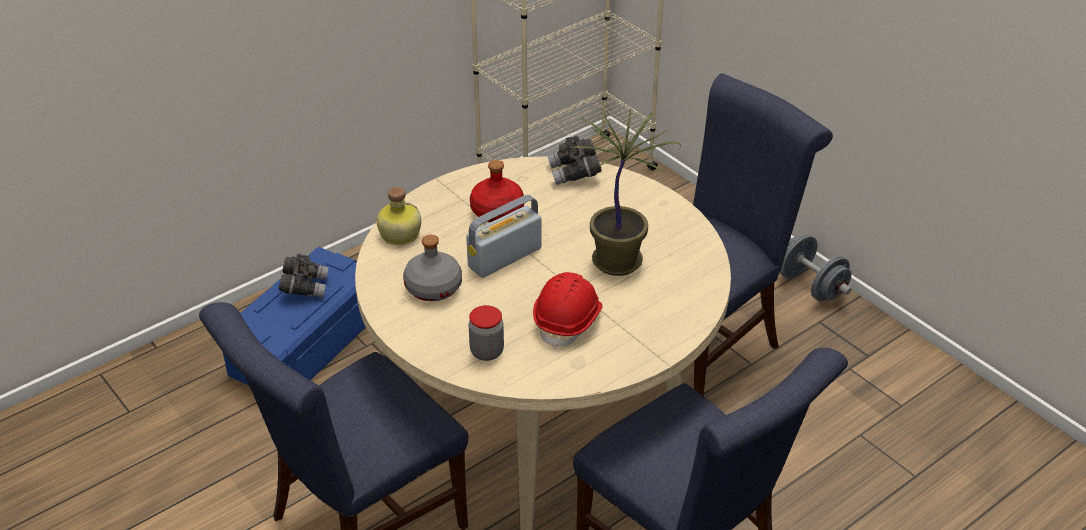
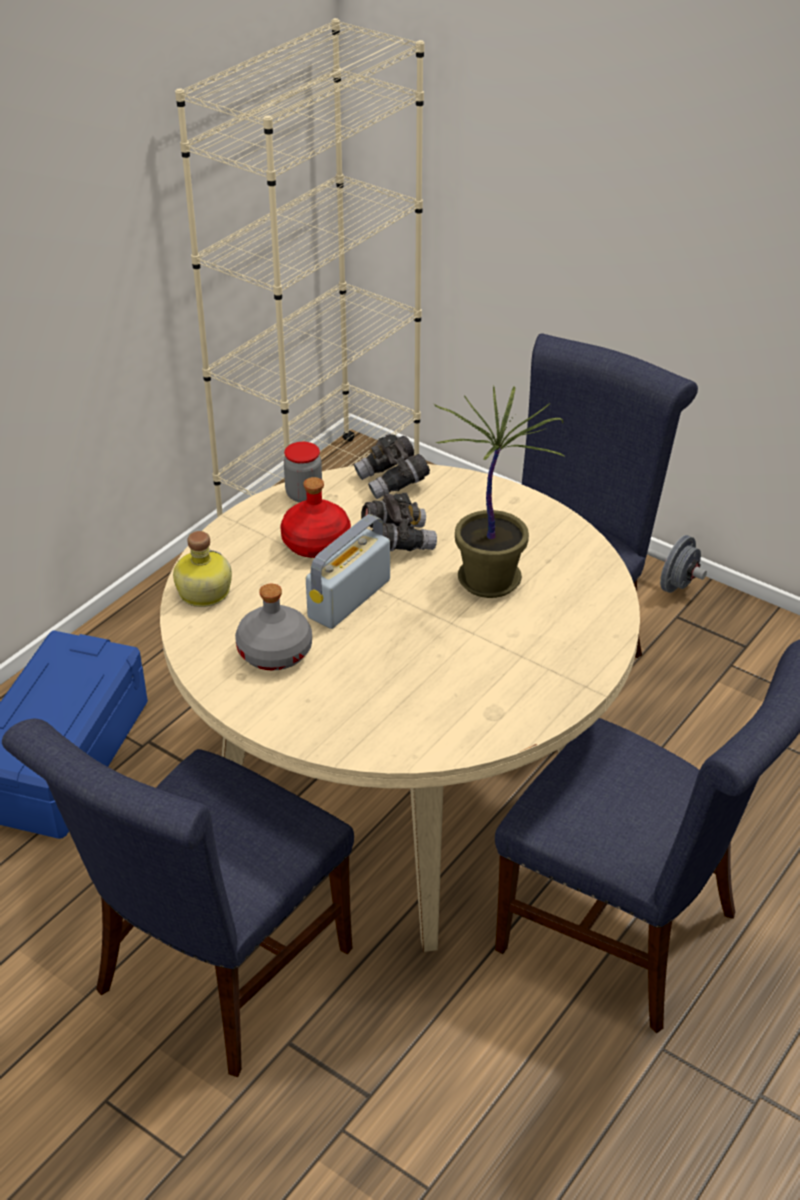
camera: 15 degrees left, 0 degrees up
grey binoculars [278,254,329,298] -> grey binoculars moved to [361,493,437,551]
jar [469,305,504,361] -> jar moved to [284,442,322,503]
red hard hat [533,272,603,349] -> none

